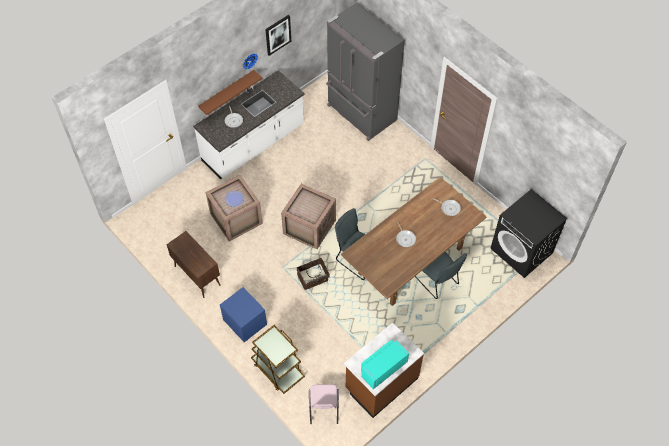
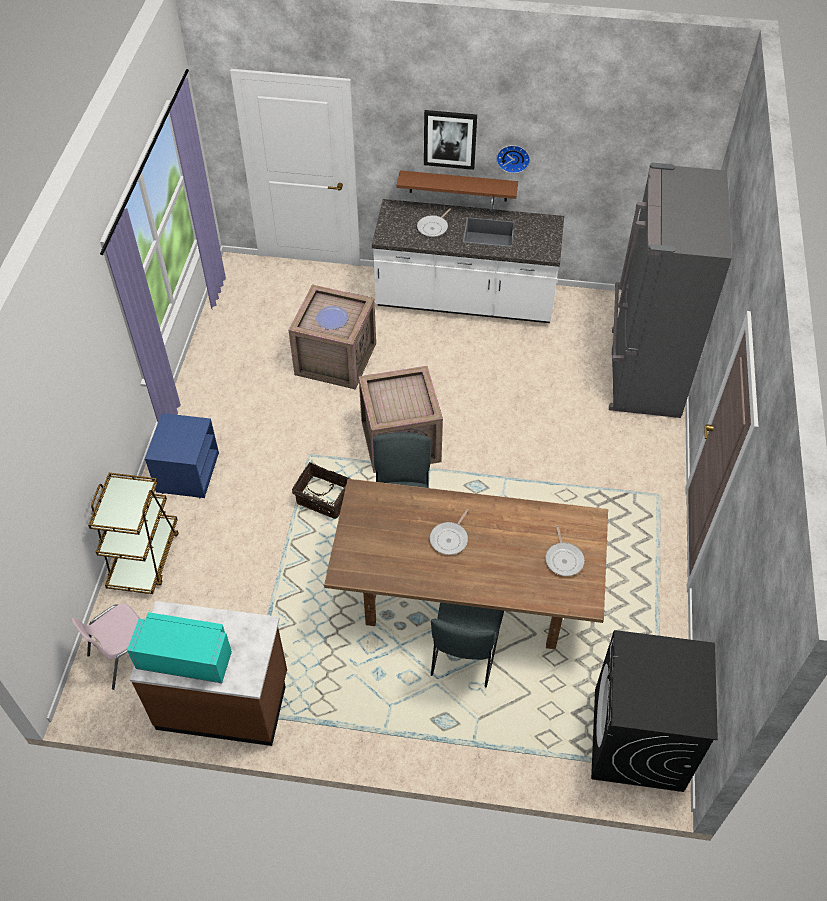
camera: 50 degrees right, 5 degrees down
brown cabinet [166,231,221,298] -> none
picture [265,15,291,56] -> picture moved to [424,110,477,170]

